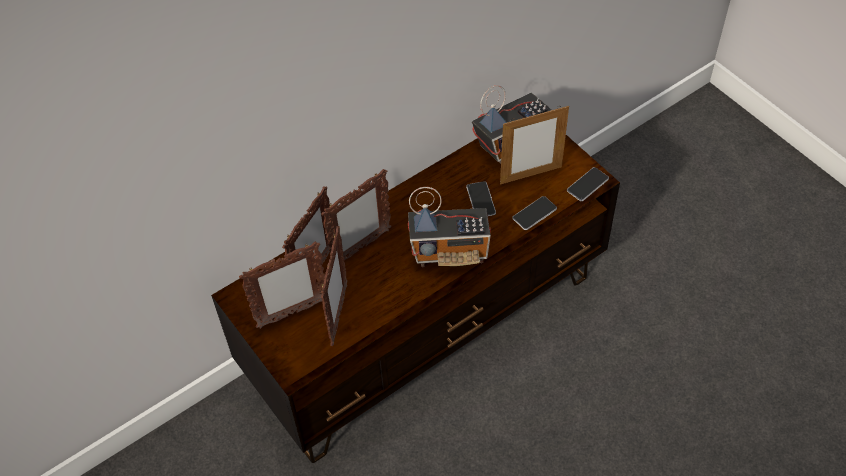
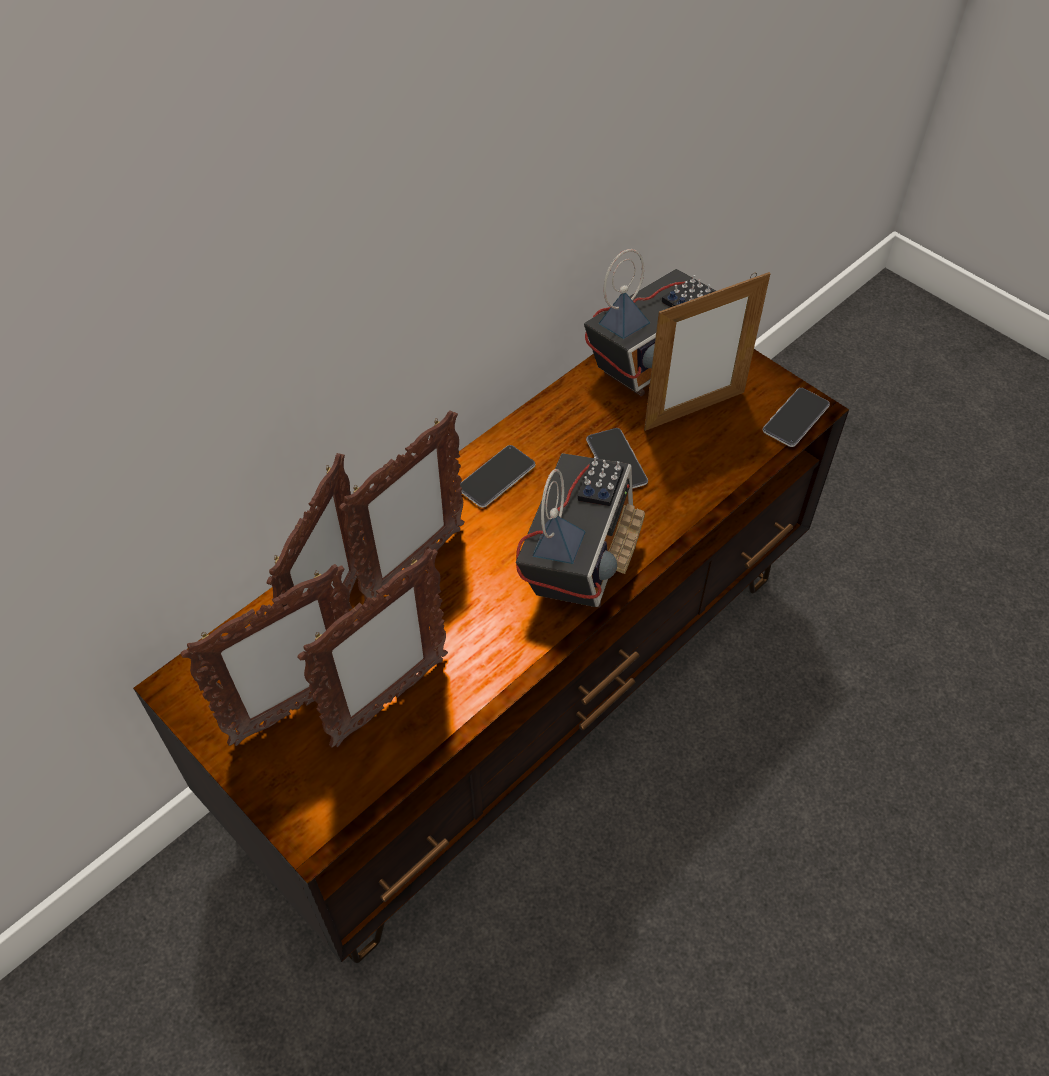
camera: 10 degrees left, 0 degrees up
picture frame [321,226,348,346] -> picture frame turned 45 degrees clockwise [297,548,448,748]
radio [408,187,491,267] -> radio turned 60 degrees counterclockwise [516,453,645,608]
phone [512,196,557,230] -> phone moved to [460,445,535,508]

